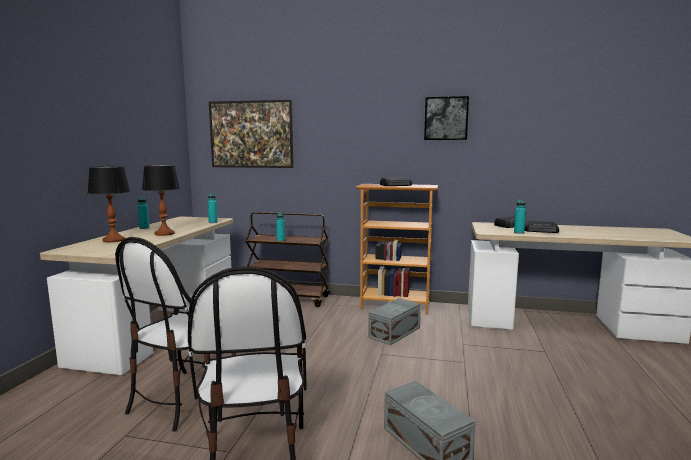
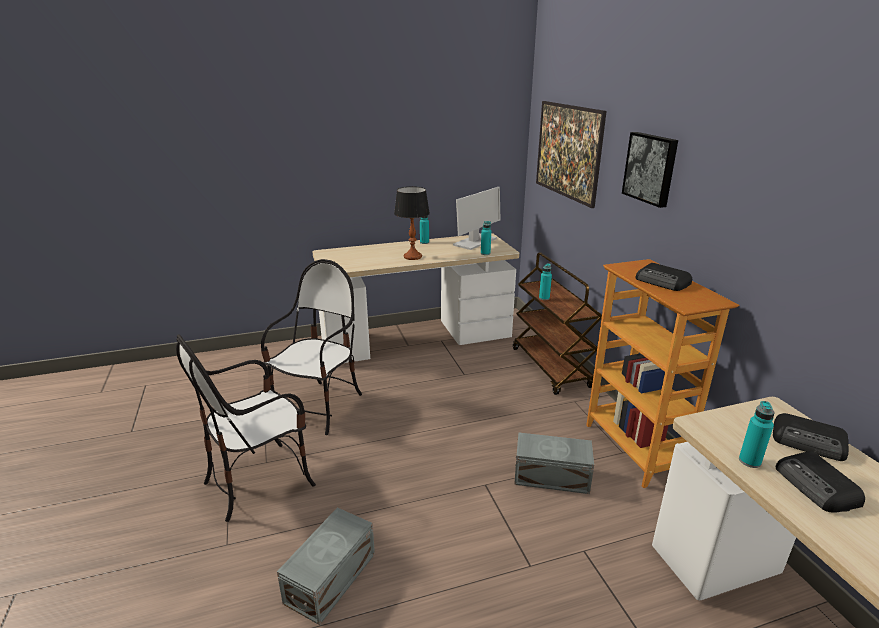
camera: 60 degrees right, 15 degrees up
table lamp [88,166,130,242] -> none
chair [115,237,236,432] -> chair turned 120 degrees clockwise [261,259,362,435]
picture [424,96,469,140] -> picture moved to [622,132,678,208]
none -> monitor [453,187,500,250]

